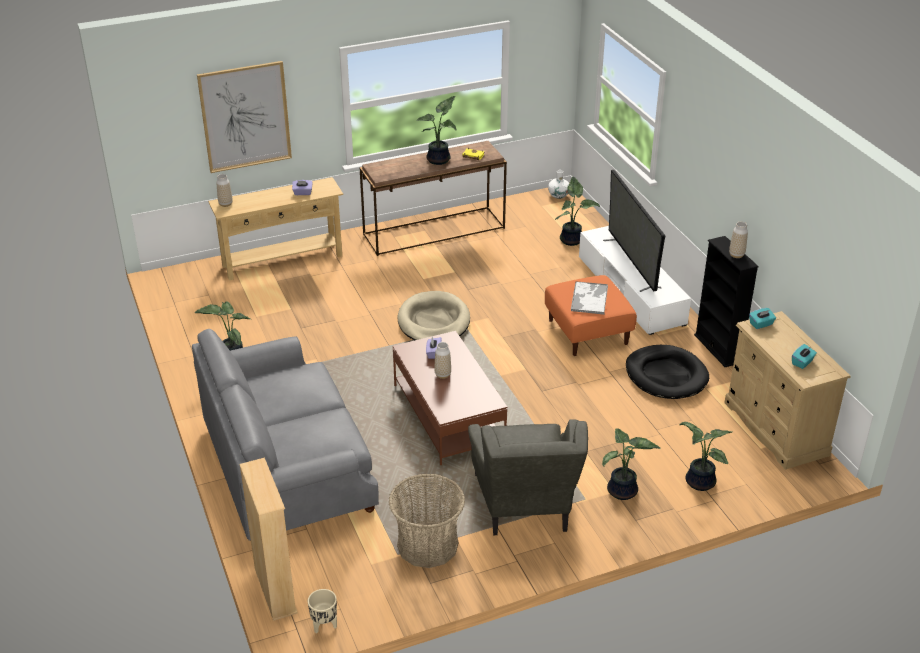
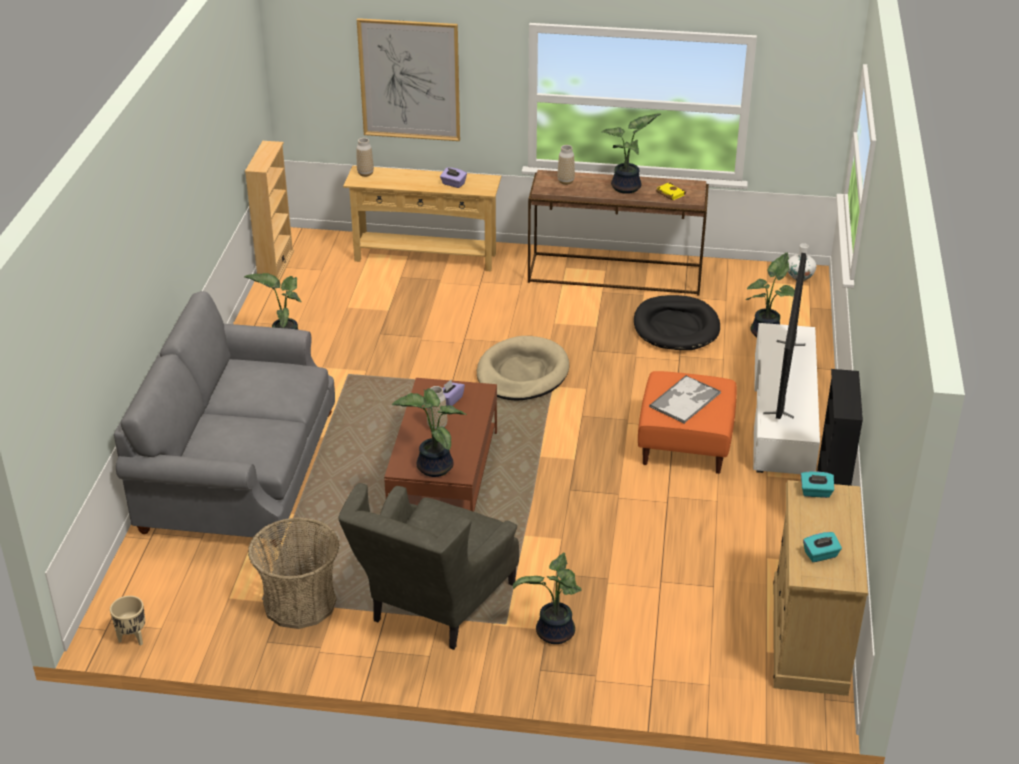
camera: 30 degrees right, 0 degrees up
beige bookcase [239,458,298,621] -> beige bookcase moved to [245,141,294,281]
black dog bed [626,345,709,399] -> black dog bed moved to [634,295,720,350]
potted plant [679,422,733,491] -> potted plant moved to [392,388,467,477]
vase [729,222,748,258] -> vase moved to [557,145,575,185]

